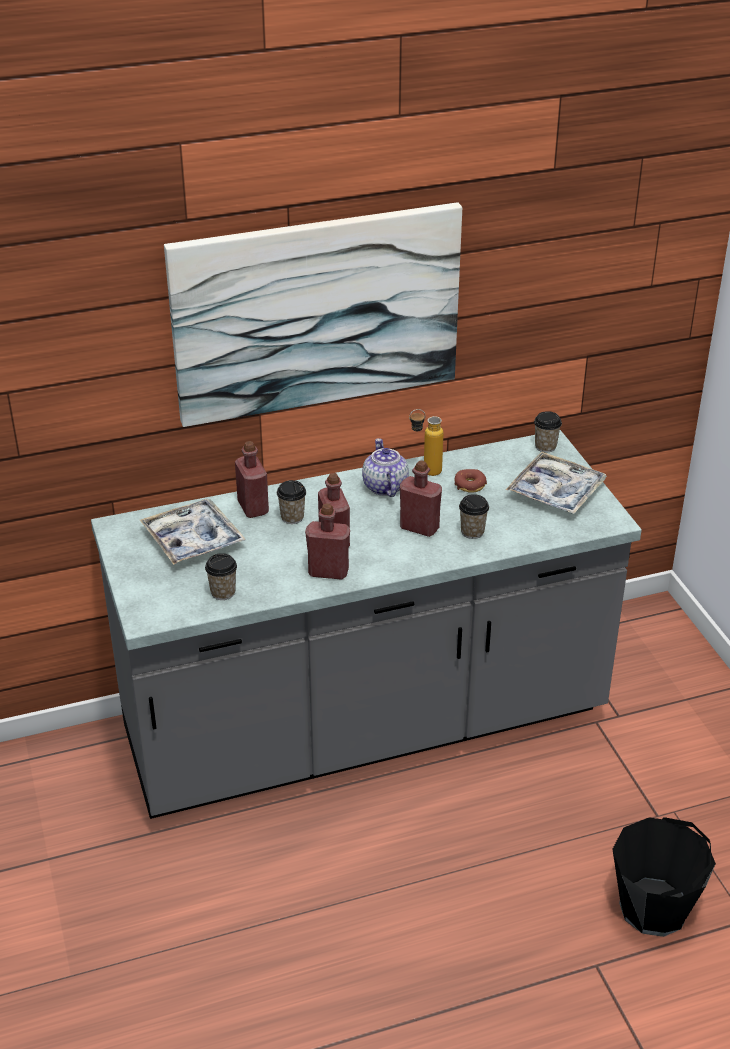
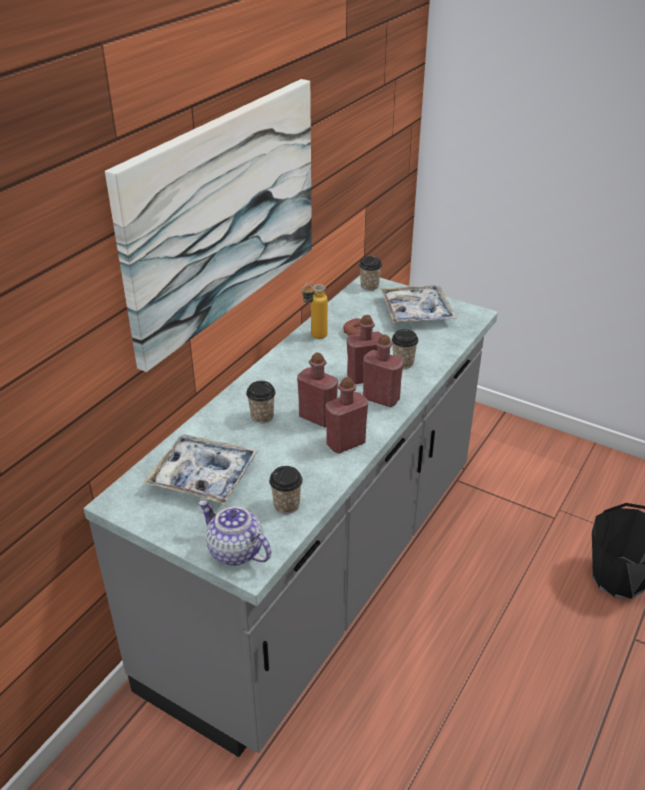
camera: 40 degrees left, 0 degrees up
red bottle [235,441,269,518] -> red bottle moved to [363,334,404,407]
teapot [362,438,409,497] -> teapot moved to [199,500,271,566]

